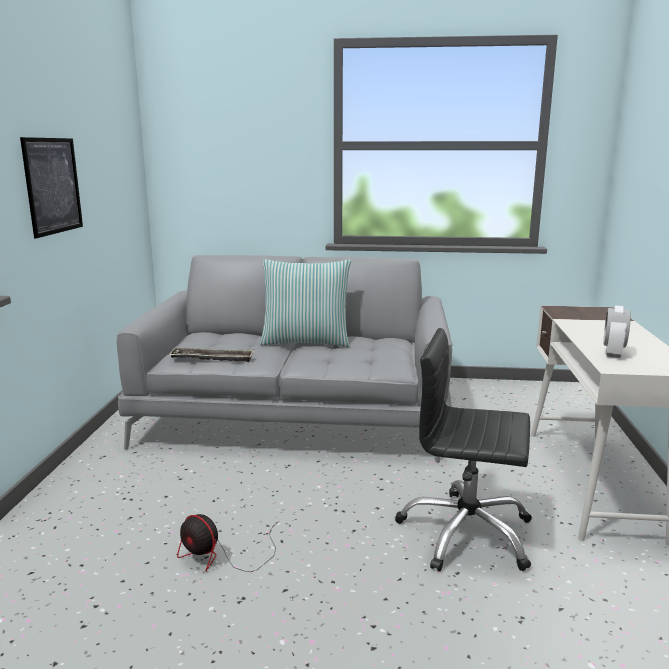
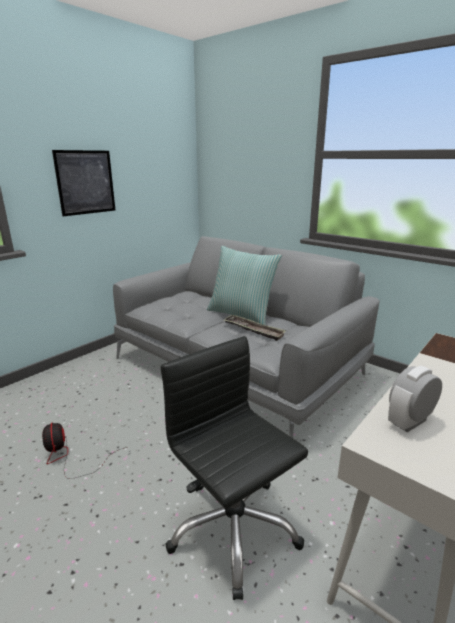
camera: 35 degrees right, 5 degrees up
tray [169,347,254,362] -> tray moved to [224,315,286,341]

